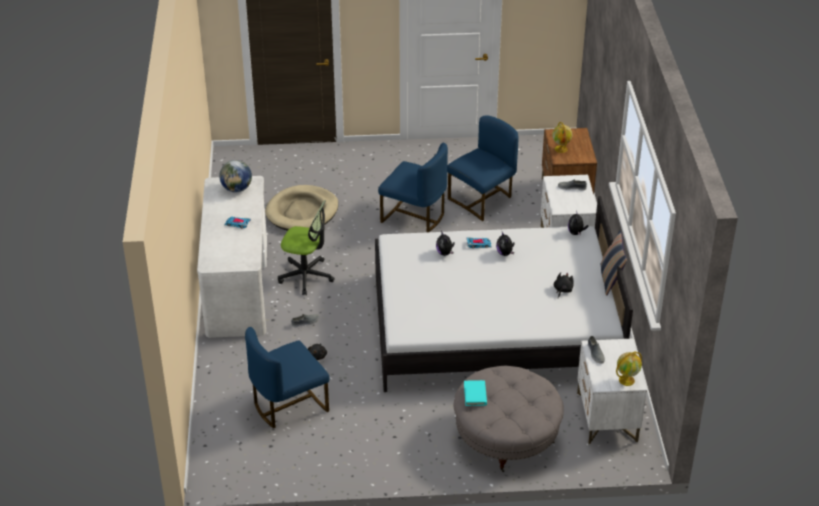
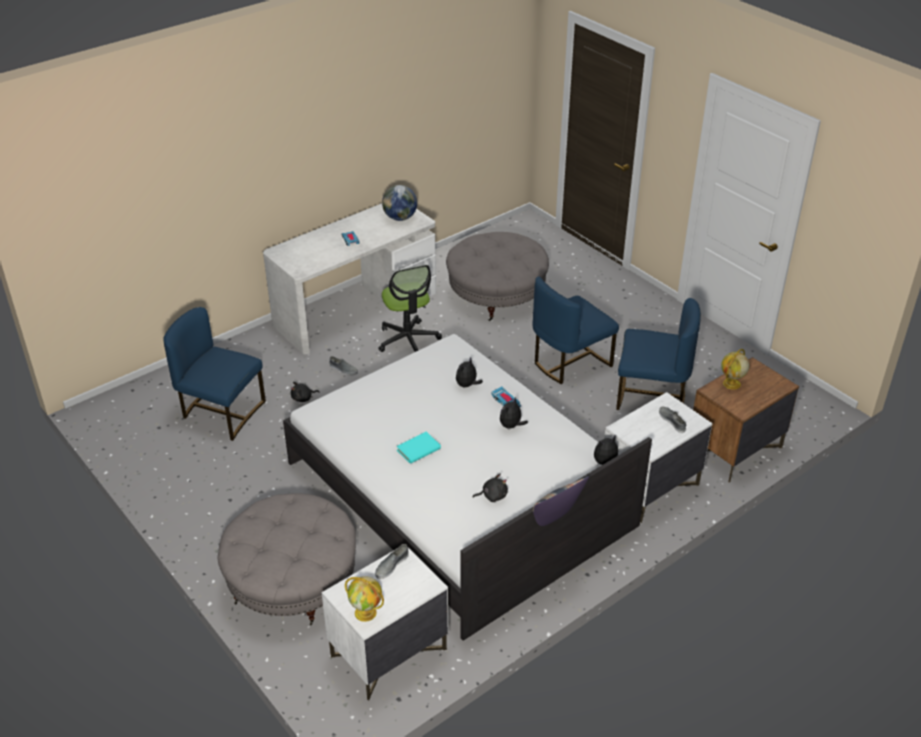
camera: 55 degrees right, 0 degrees up
beige dog bed [265,185,338,231] -> grey ottoman [446,232,549,321]
blue chair [378,143,448,232] -> blue chair turned 60 degrees clockwise [533,276,619,384]
turquoise book [464,380,487,406] -> turquoise book moved to [396,432,441,464]

